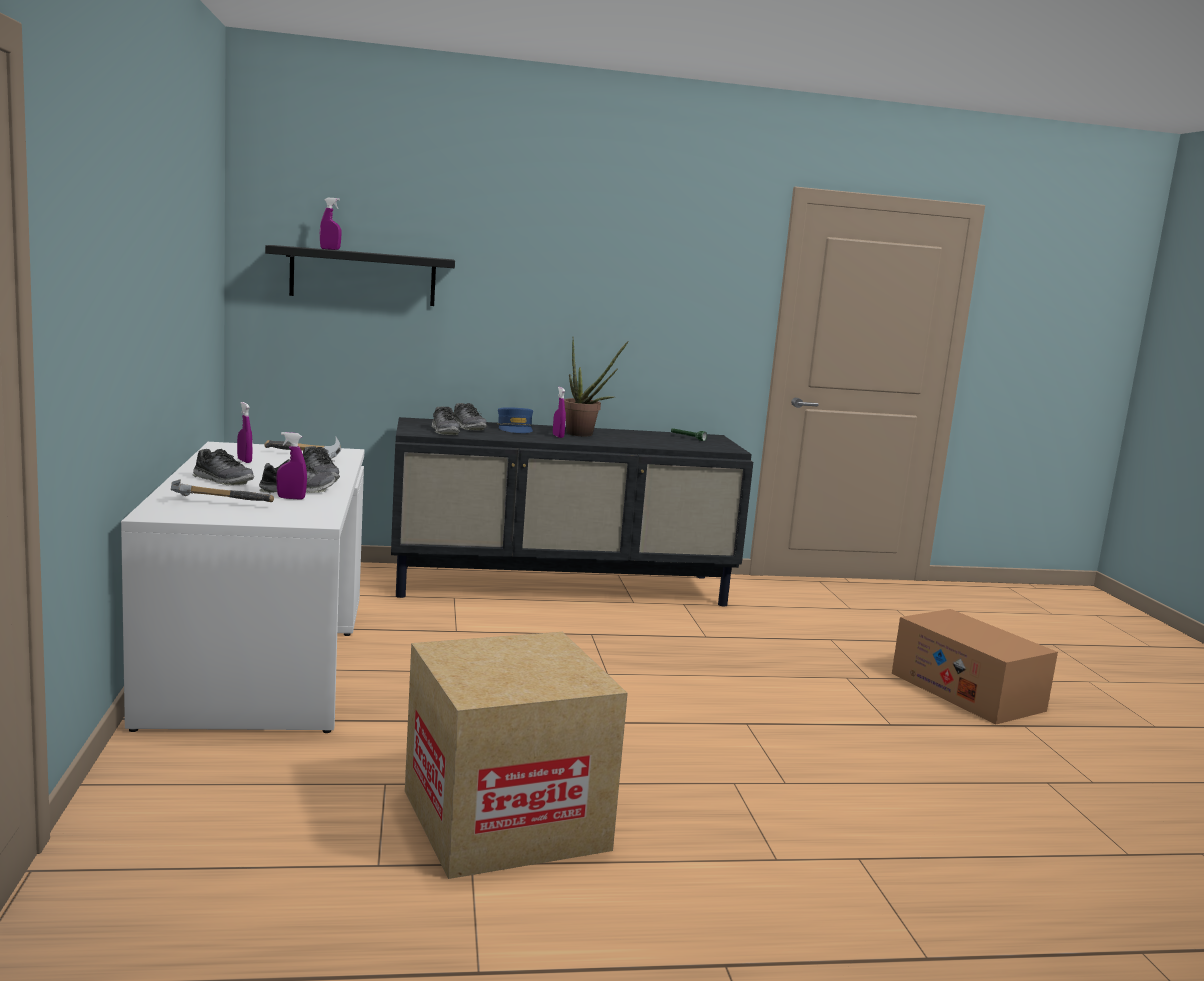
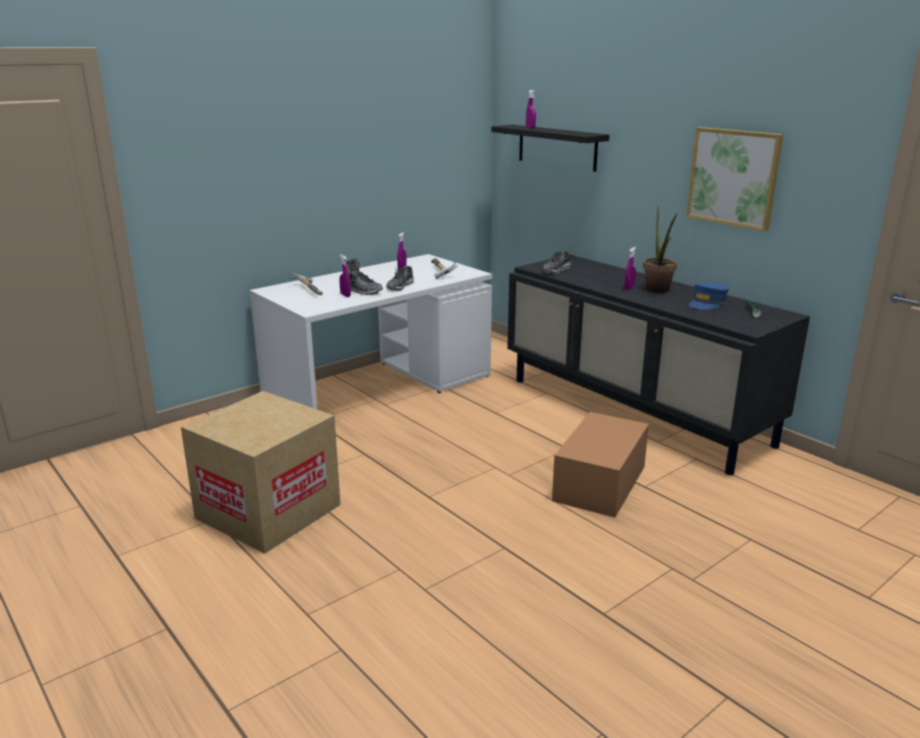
camera: 60 degrees right, 10 degrees up
shoe [454,403,487,431] -> none
blue cap [498,407,533,433] -> blue cap moved to [689,282,729,310]
cardboard box [892,609,1058,725] -> cardboard box moved to [552,412,649,518]
none -> picture [686,127,783,231]

